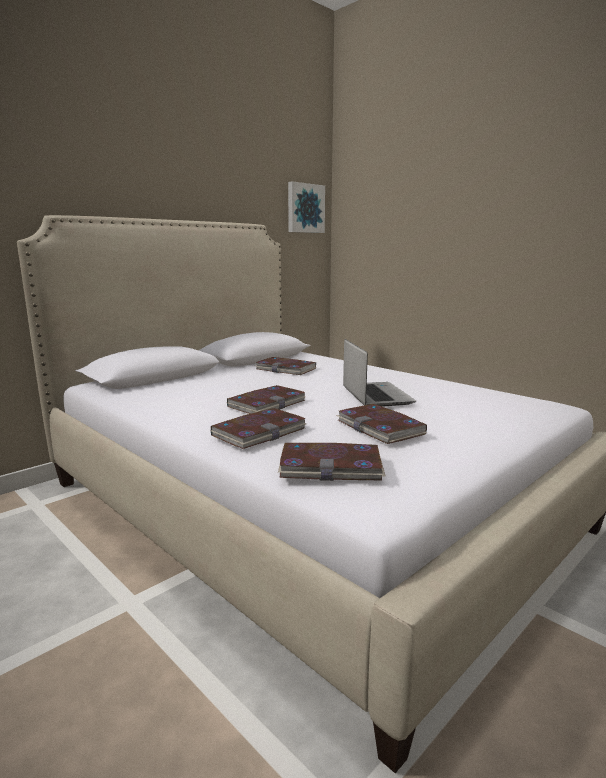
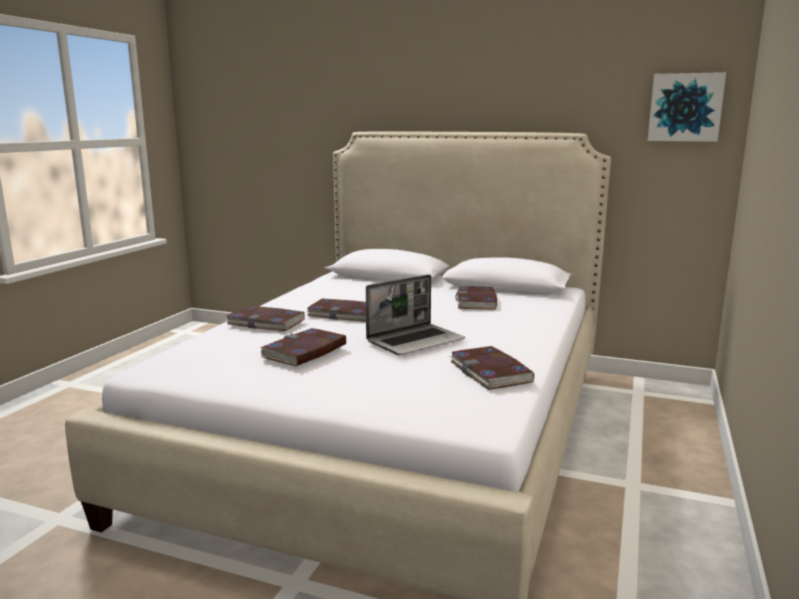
camera: 65 degrees right, 0 degrees up
book [278,443,386,481] -> book moved to [449,346,534,390]

